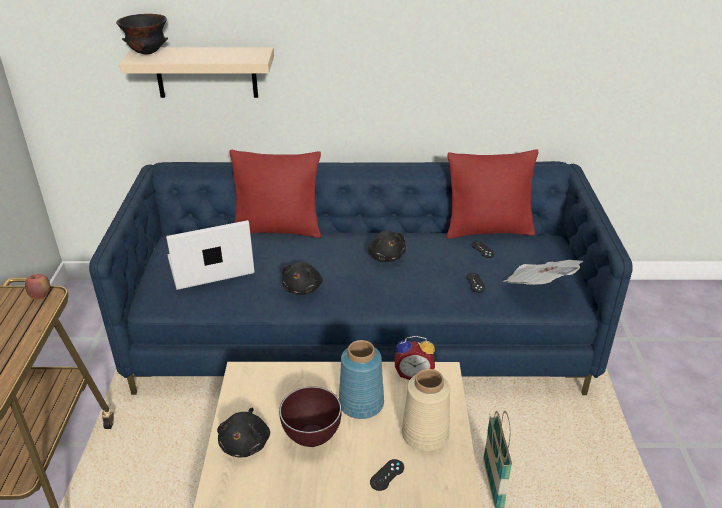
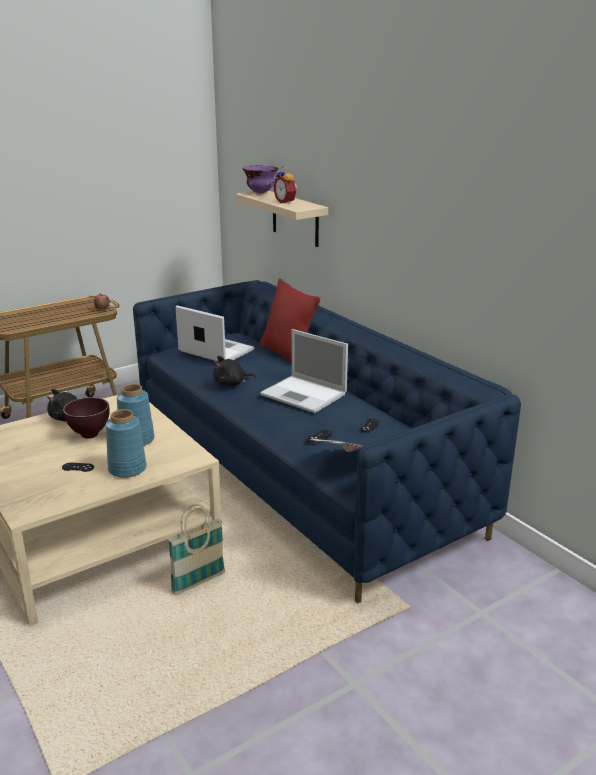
camera: 55 degrees right, 10 degrees down
black bowl [116,14,168,54] -> purple bowl [242,166,279,194]
black plush toy [368,231,406,262] -> laptop [260,329,348,413]
alarm clock [395,336,435,380] -> alarm clock moved to [273,166,297,204]
beige vase [402,369,450,451] -> blue vase [106,409,147,478]
red pillow [446,149,538,239] -> none

